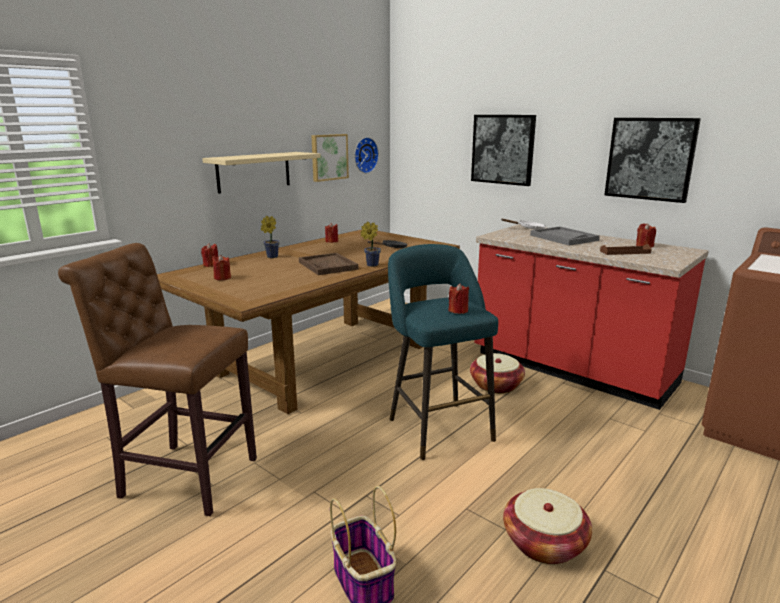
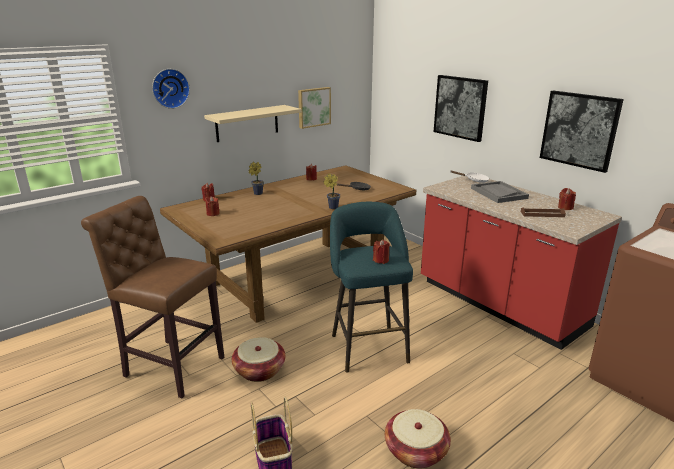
camera: 10 degrees right, 5 degrees up
brown tray [299,253,358,275] -> none
wall clock [354,137,379,173] -> wall clock moved to [152,69,190,109]
basket [470,353,525,394] -> basket moved to [232,337,285,382]

